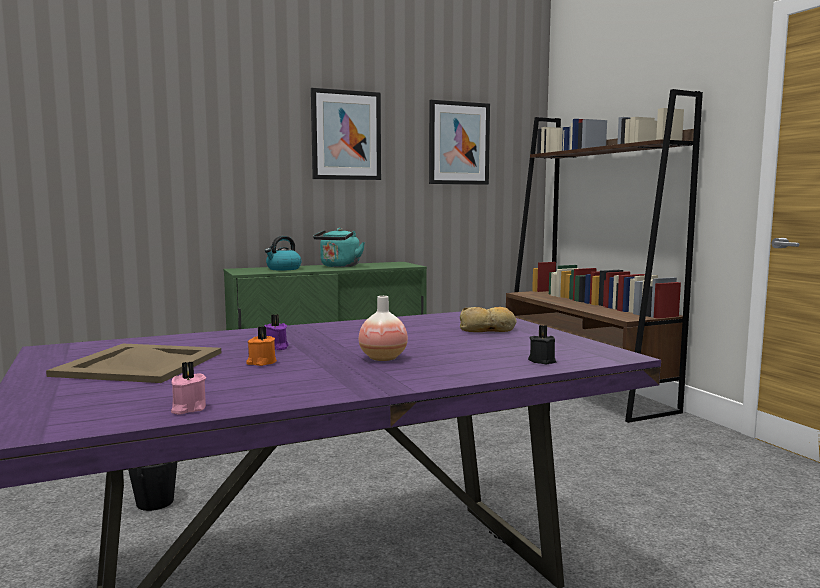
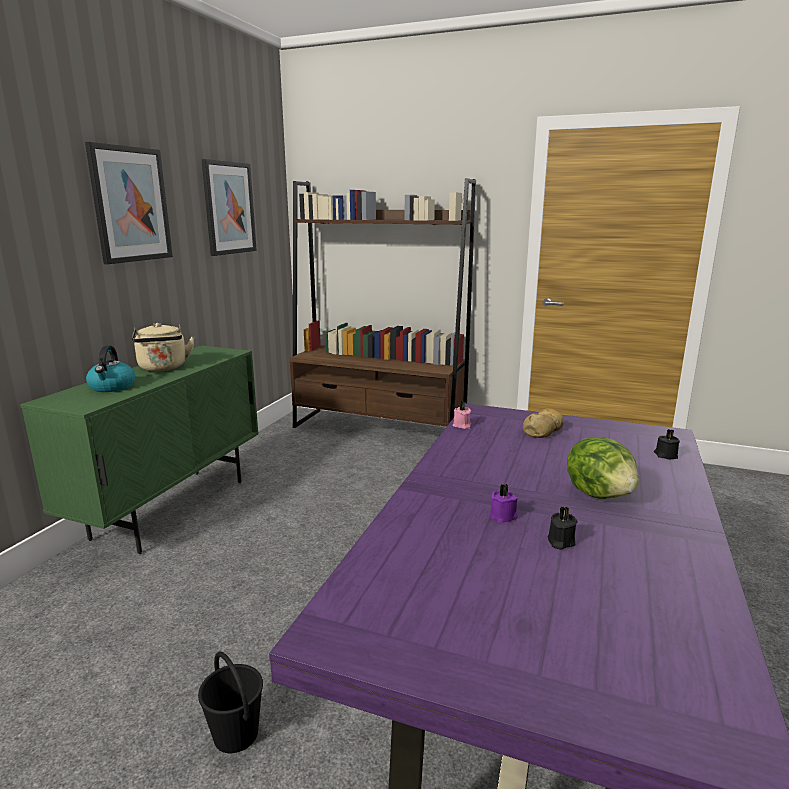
camera: 45 degrees left, 10 degrees up
beige tray [46,344,221,383] -> none
pink candle [171,362,206,415] -> pink candle moved to [453,402,471,429]
orange candle [246,326,277,366] -> black candle [547,507,578,550]
turquoise kettle [313,228,365,267] -> beige kettle [132,323,195,371]
vase [359,296,408,361] -> lettuce [567,438,639,499]

